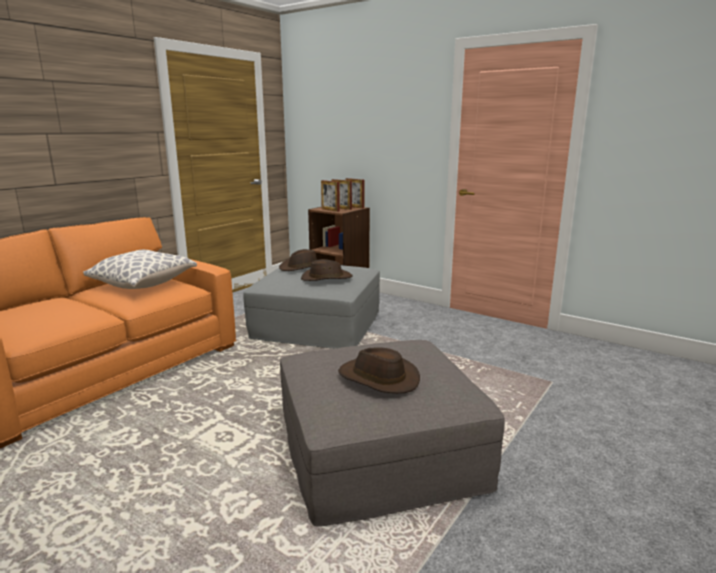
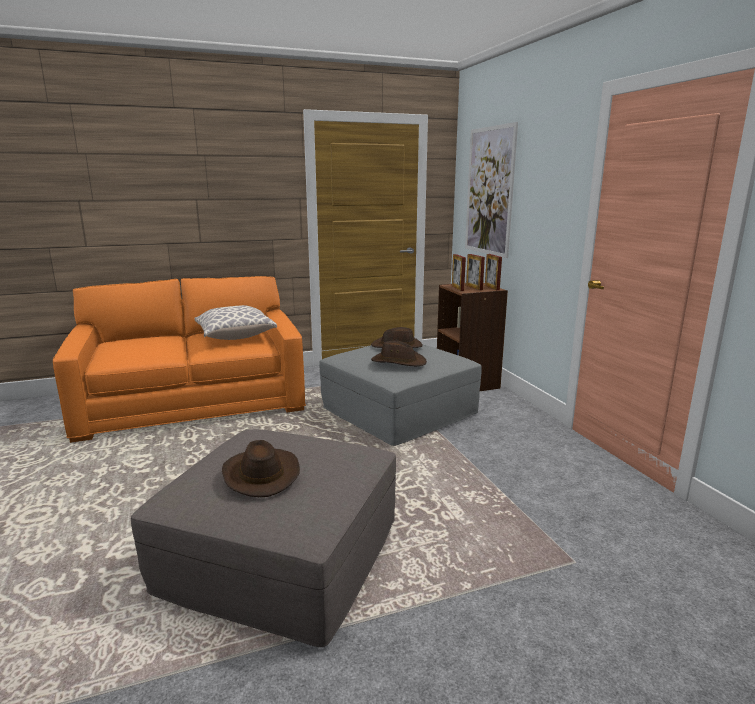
camera: 35 degrees right, 0 degrees up
none -> picture [465,122,518,258]

